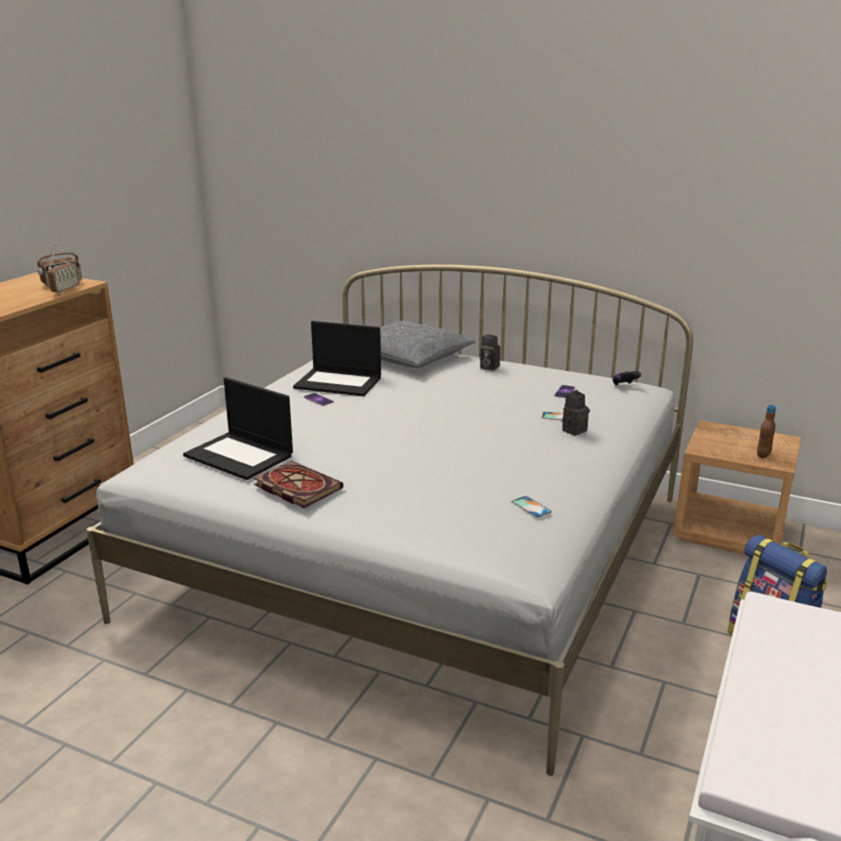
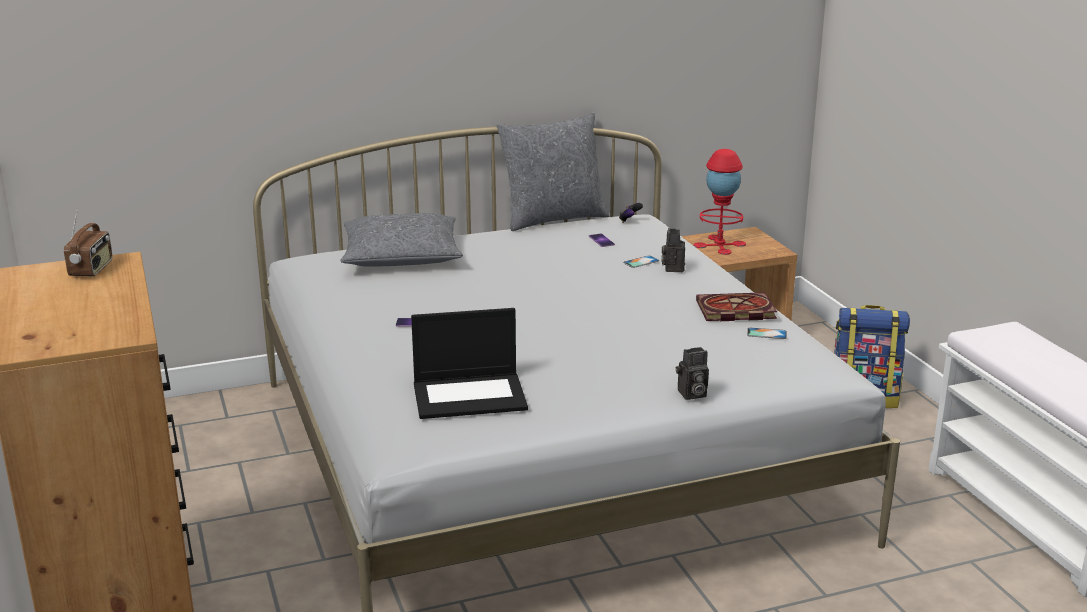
camera: 45 degrees left, 0 degrees up
radio [48,247,79,294] -> none
book [253,461,343,508] -> book moved to [696,292,777,321]
laptop [293,321,381,396] -> none
camera [480,335,500,371] -> camera moved to [676,347,709,400]
brown bottle [757,405,776,458] -> none
none -> grey pillow [496,113,609,231]
none -> red table lamp [693,149,746,255]

